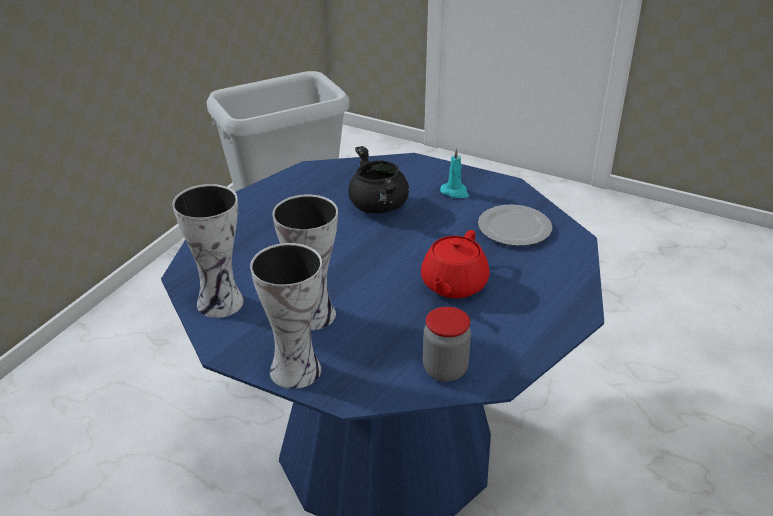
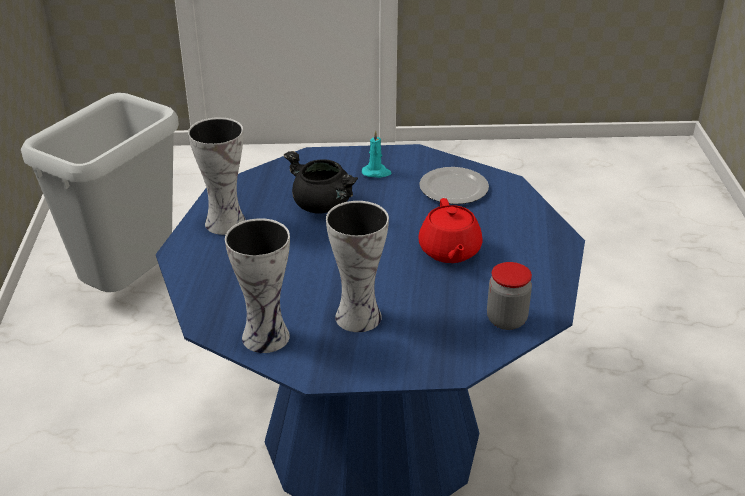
camera: 30 degrees left, 0 degrees up
vase [250,243,322,389] -> vase moved to [188,117,246,235]

